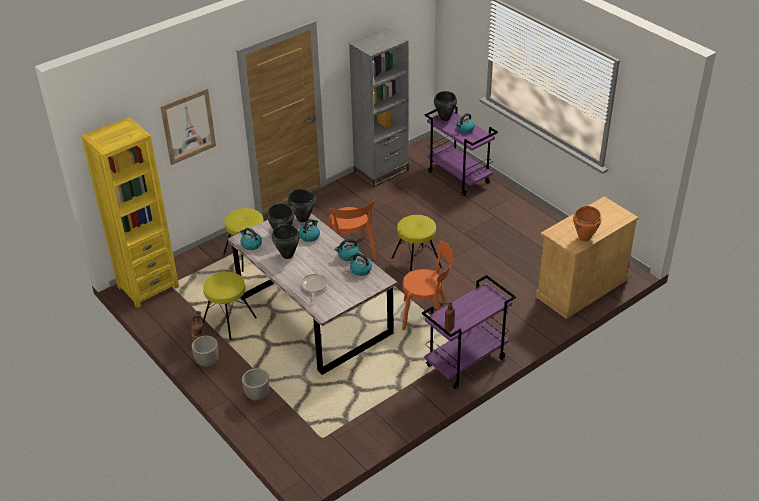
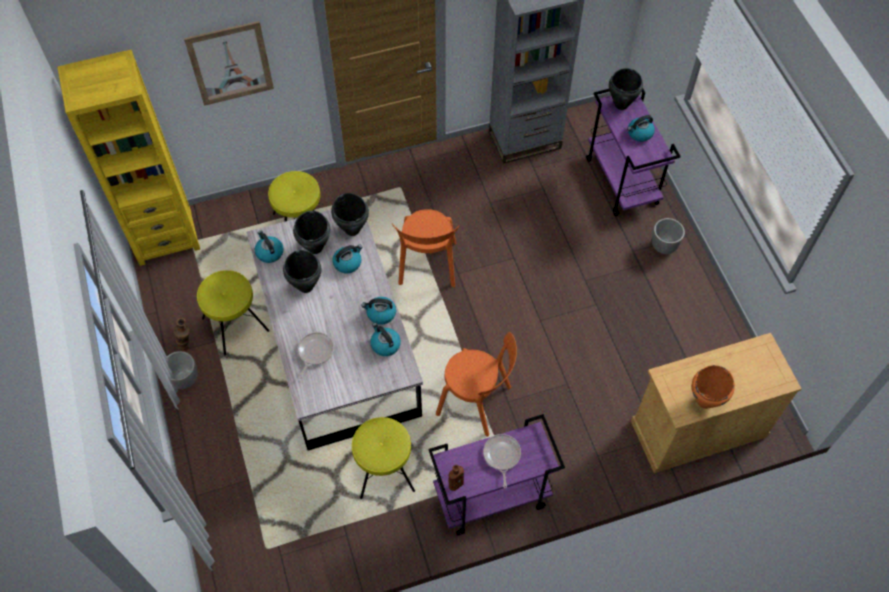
camera: 20 degrees right, 20 degrees up
planter [242,368,269,401] -> planter moved to [652,218,685,254]
yellow stool [391,215,442,271] -> yellow stool moved to [352,417,415,499]
none -> frying pan [483,434,521,488]

